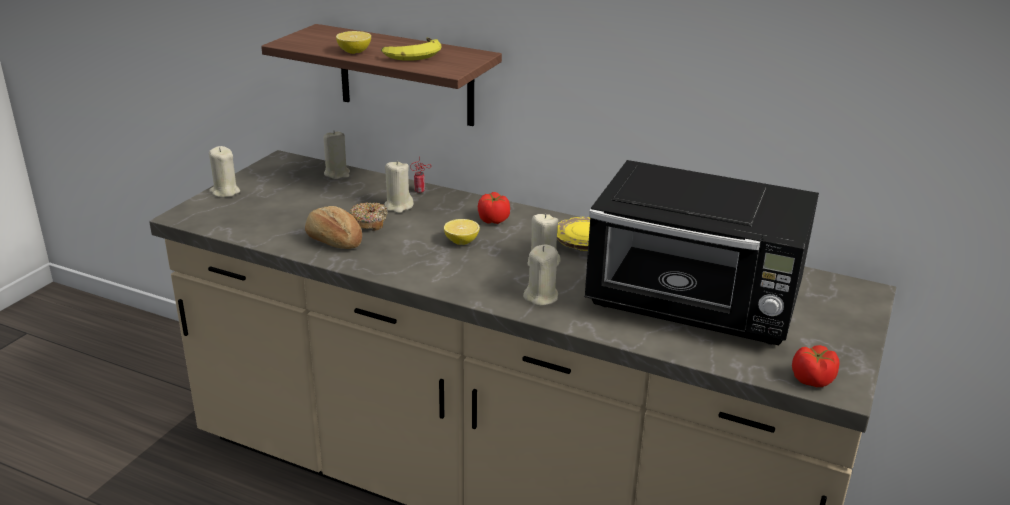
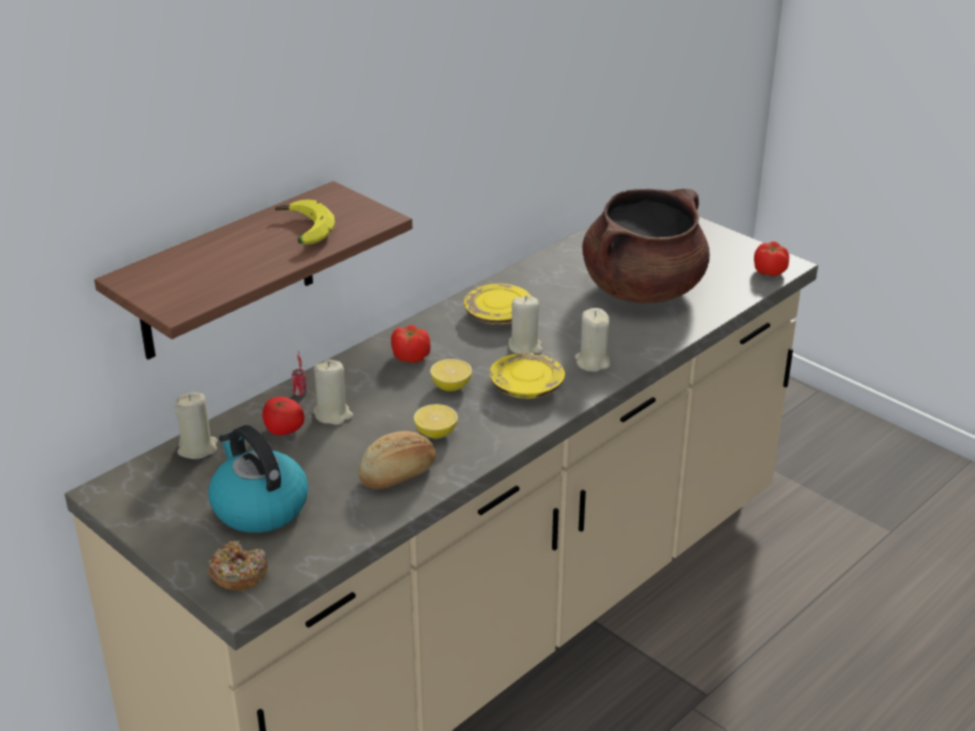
camera: 70 degrees left, 5 degrees up
beige candle [209,146,240,198] -> none
lemon [336,31,371,54] -> lemon moved to [414,404,458,439]
donut [350,202,387,231] -> donut moved to [208,540,268,591]
black microwave [584,160,819,346] -> brown cooking pot [582,189,710,303]
none -> kettle [208,425,308,533]
none -> tomato [262,397,305,435]
none -> yellow plate [490,353,565,399]

